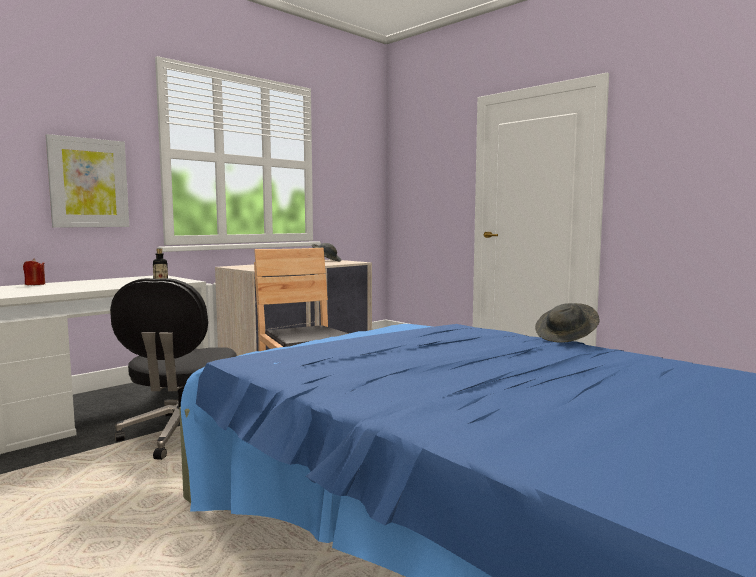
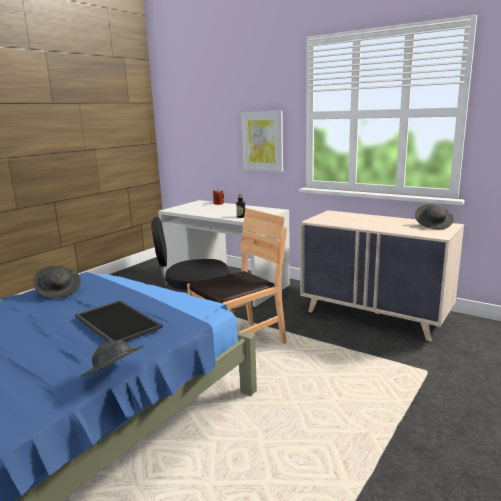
camera: 80 degrees right, 10 degrees up
none -> grey hat [33,265,81,298]
none -> tray [75,300,163,342]

